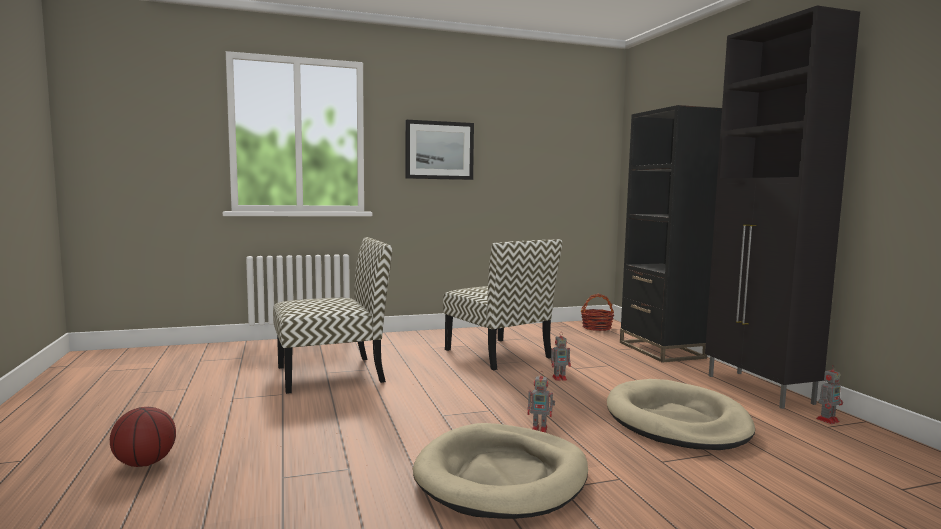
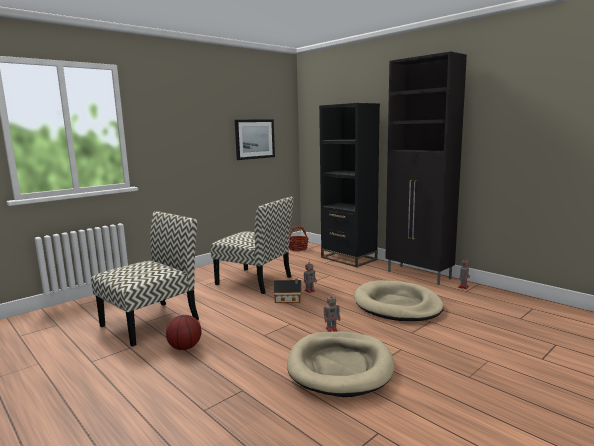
camera: 25 degrees left, 5 degrees up
basketball [110,407,176,467] -> basketball moved to [166,315,201,350]
picture [406,120,474,180] -> picture moved to [235,119,275,160]
none -> toy house [274,279,302,303]

